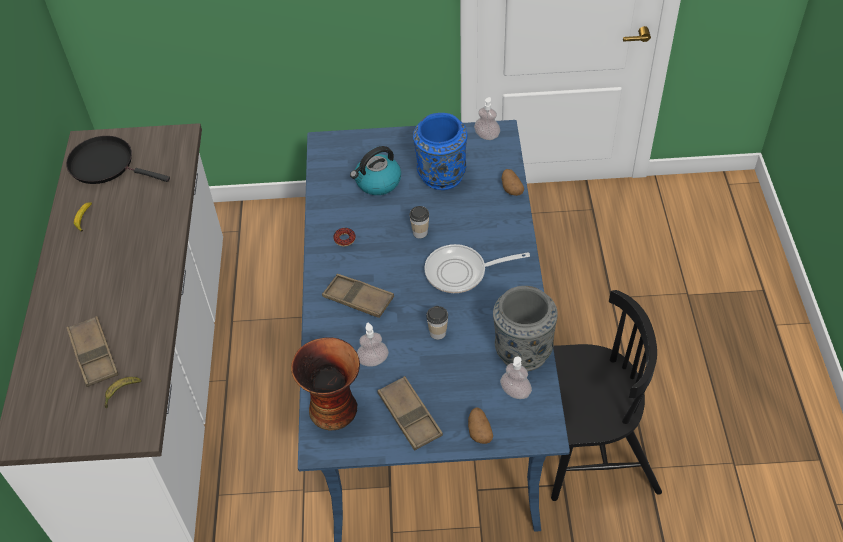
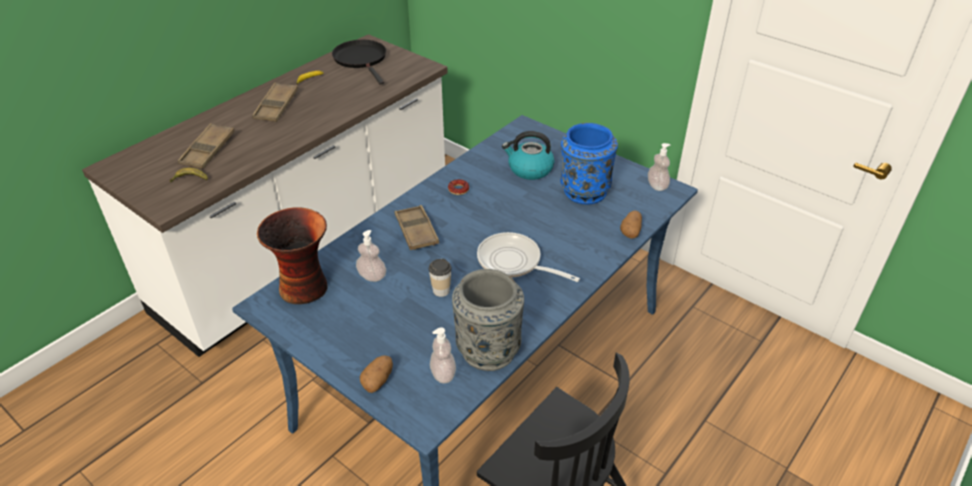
camera: 40 degrees right, 10 degrees down
brown tray [377,376,443,451] -> brown tray moved to [252,82,298,122]
cup [409,206,429,239] -> none

